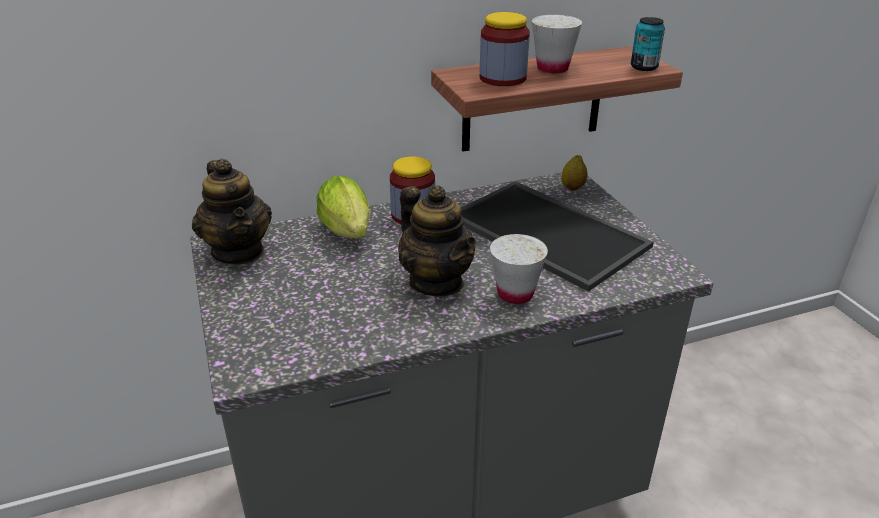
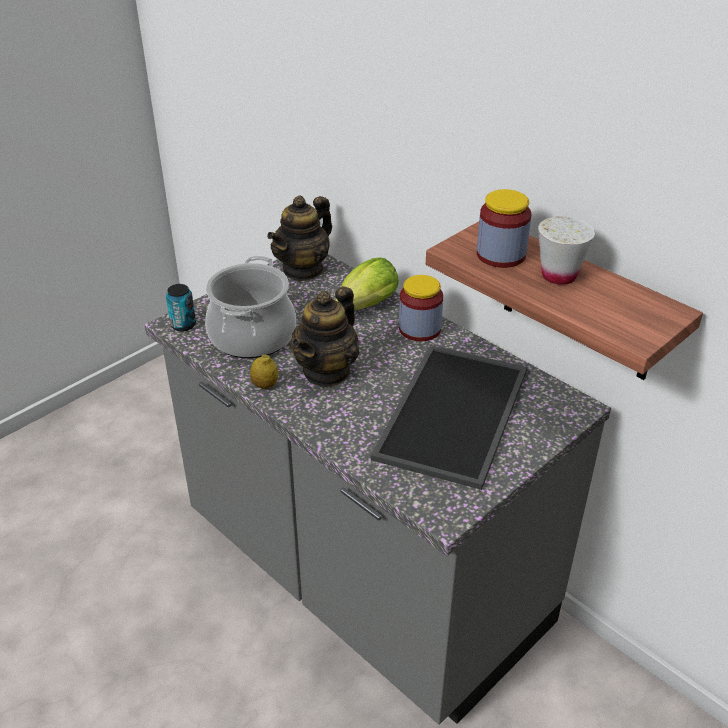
camera: 65 degrees right, 5 degrees up
white cup [490,234,548,304] -> none
lemon [561,155,587,191] -> lemon moved to [250,355,278,389]
can [631,17,665,71] -> can moved to [166,284,196,332]
none -> cooking pot [205,256,296,358]

